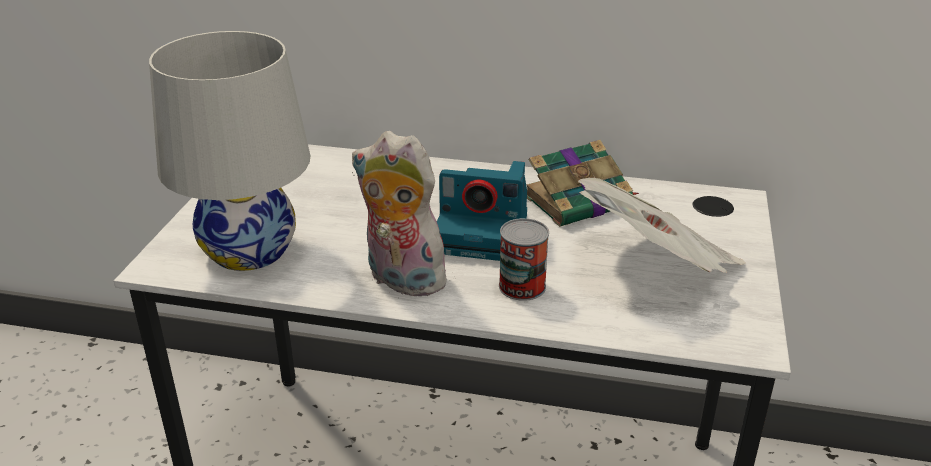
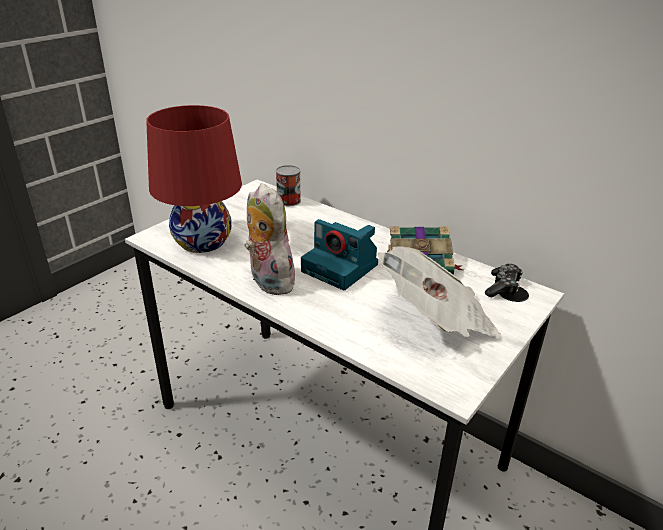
camera: 25 degrees right, 0 degrees up
white table lamp [149,31,310,271] -> red table lamp [146,105,242,253]
can [499,218,549,301] -> can moved to [276,165,301,206]
none -> game controller [485,264,523,298]

